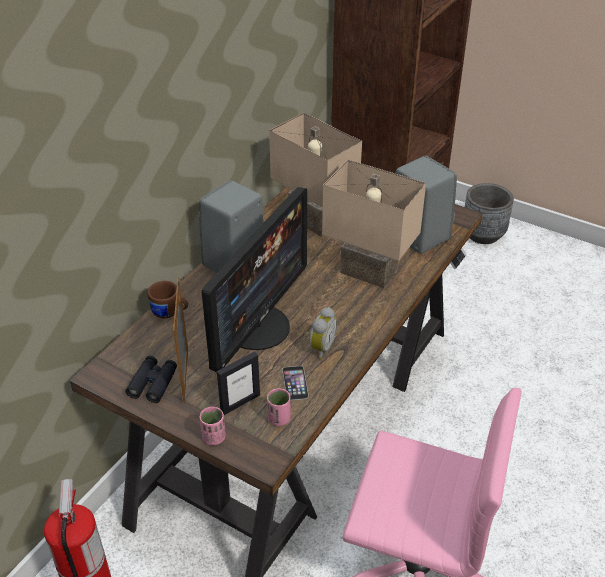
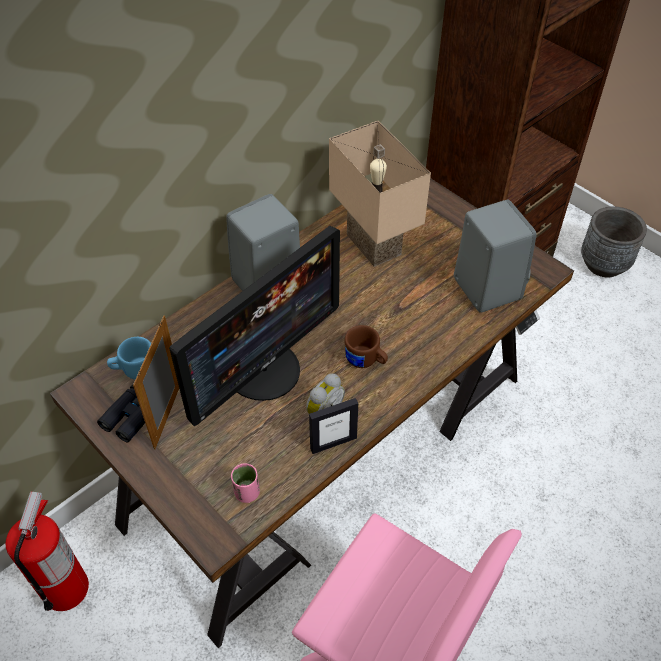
camera: 15 degrees right, 10 degrees up
brown mug [147,281,188,318] -> brown mug moved to [345,325,388,368]
pink cup [200,407,226,445] -> none
picture frame [217,352,260,415] -> picture frame moved to [309,398,358,454]
phone [282,366,309,400] -> none
beige table lamp [322,160,426,288] -> none
none -> blue mug [107,337,151,380]

